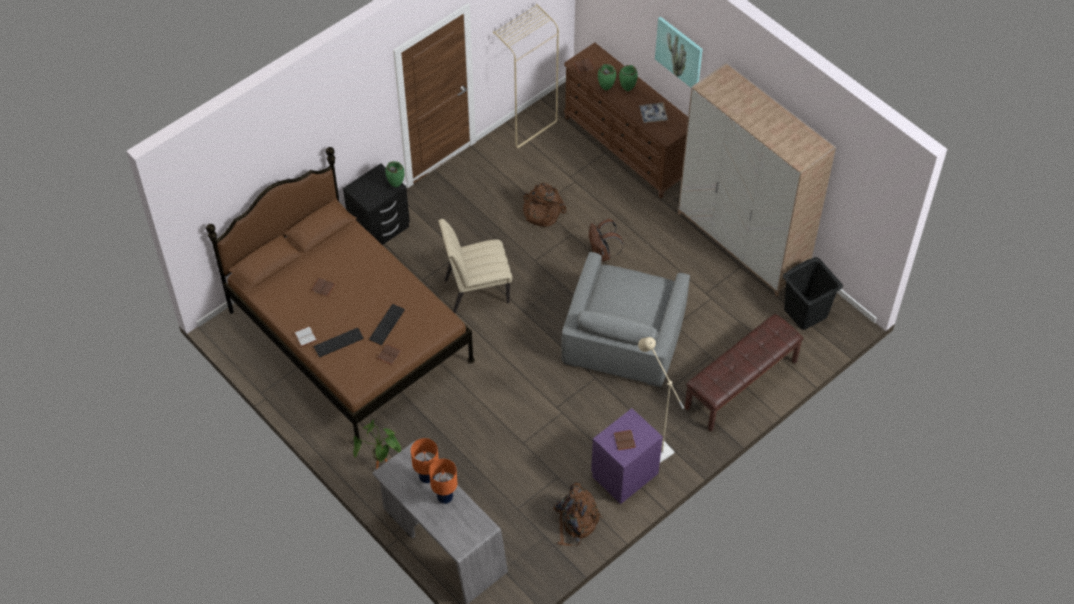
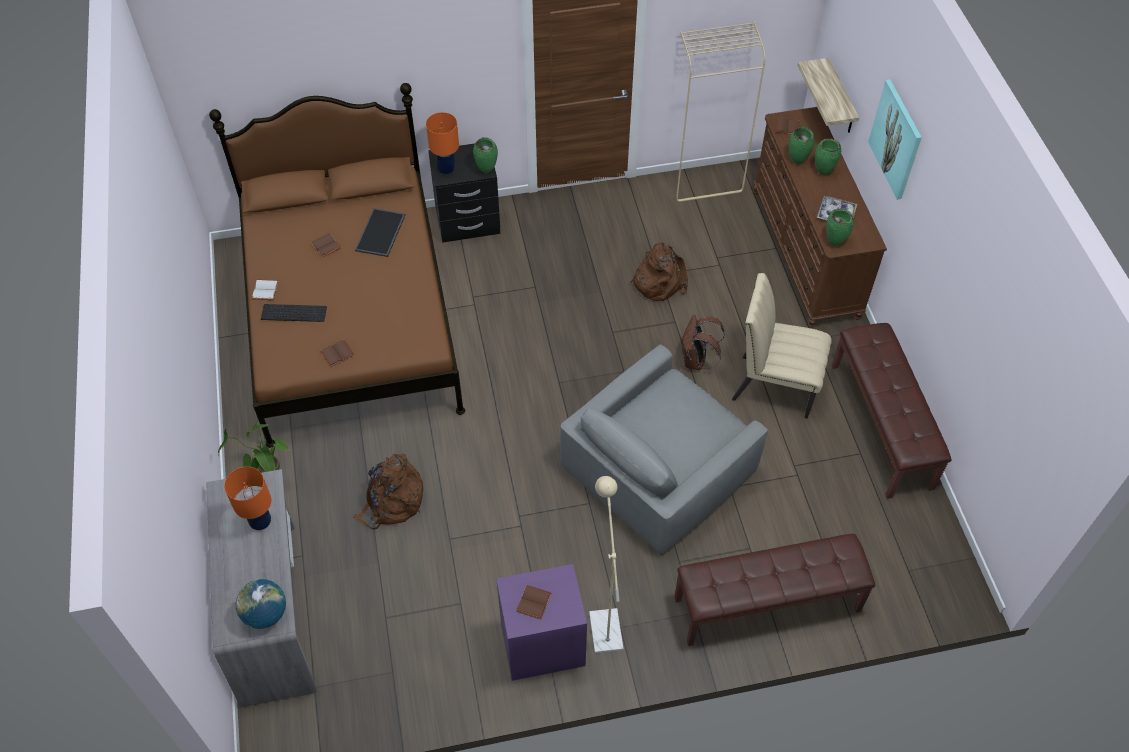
camera: 30 degrees right, 0 degrees up
keyboard [369,304,405,345] -> none
orange table lamp [429,459,457,504] -> orange table lamp moved to [426,112,459,174]
beige chair [438,219,512,313] -> beige chair moved to [732,273,832,419]
brown backpack [553,482,603,546] -> brown backpack moved to [353,454,423,530]
white wardrobe [678,63,836,296] -> brown bench [832,323,951,499]
black laundry basket [783,257,843,330] -> none
none -> globe [236,579,286,629]
none -> tray [355,208,406,257]
none -> shelf [797,58,859,133]
none -> green vase [826,209,854,246]

